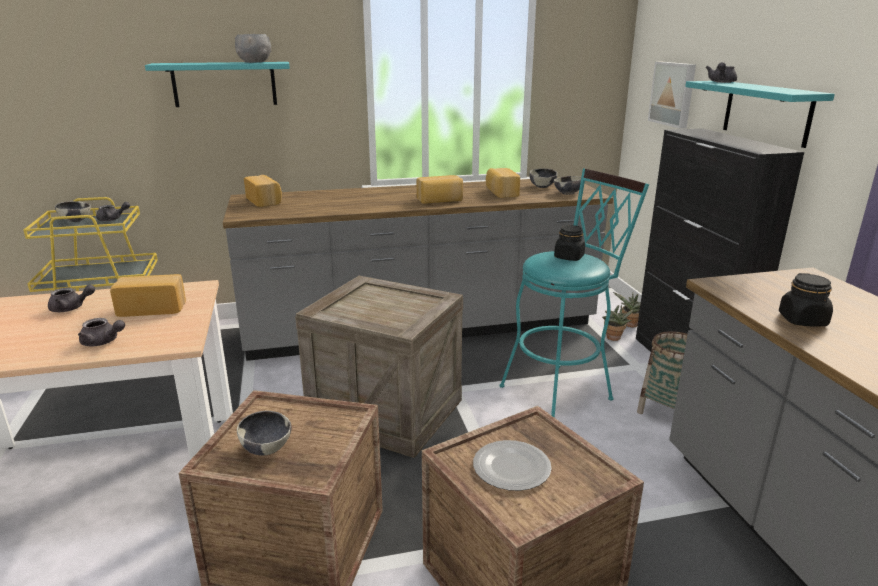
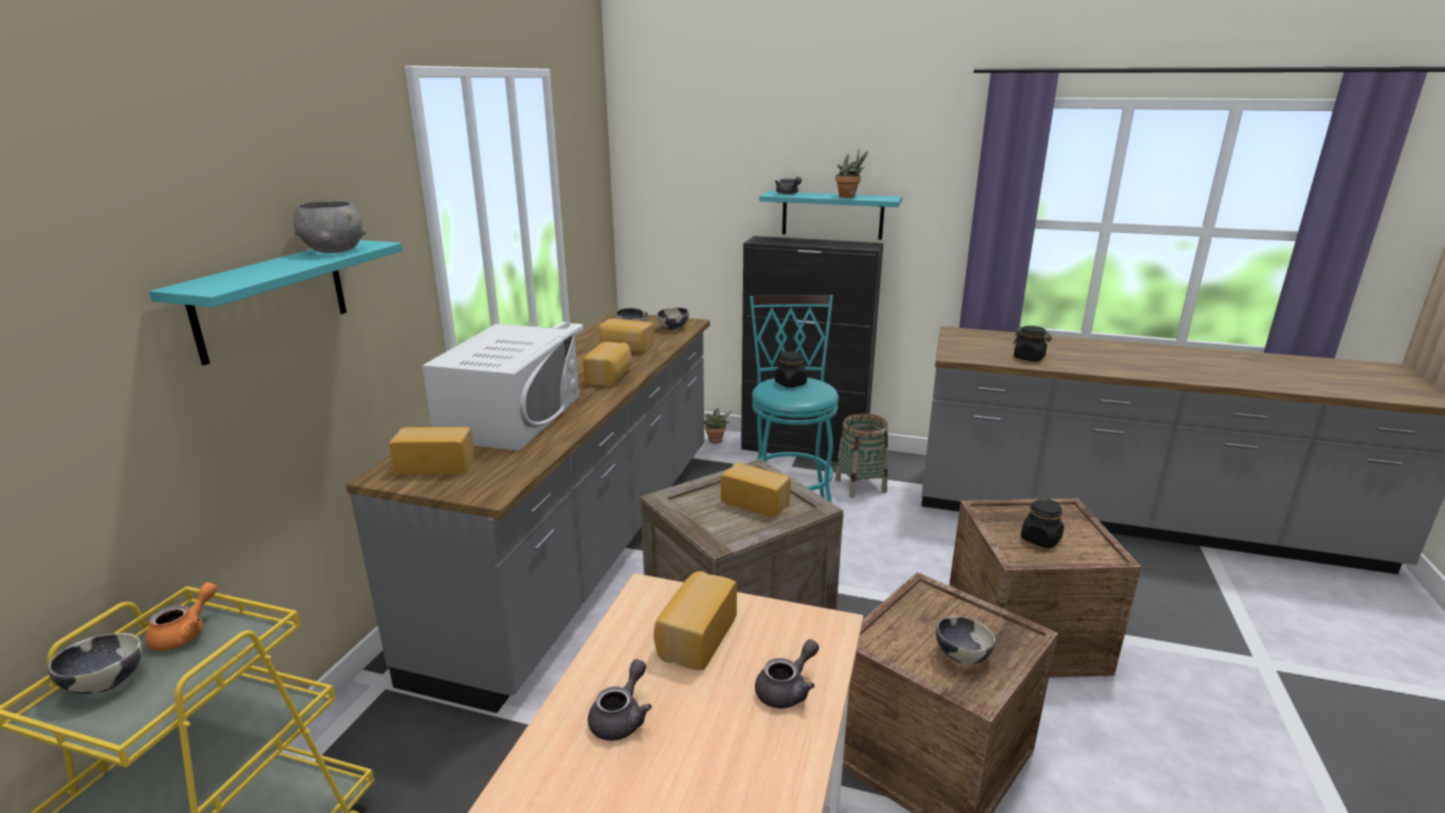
camera: 60 degrees left, 0 degrees up
grey teapot [96,202,130,221] -> orange teapot [145,582,217,651]
plate [473,440,552,491] -> black jar [1021,499,1064,548]
potted plant [602,305,634,341] -> potted plant moved to [836,150,868,198]
picture [648,62,696,129] -> none
none -> white microwave [422,324,579,451]
none -> bread [721,463,791,517]

